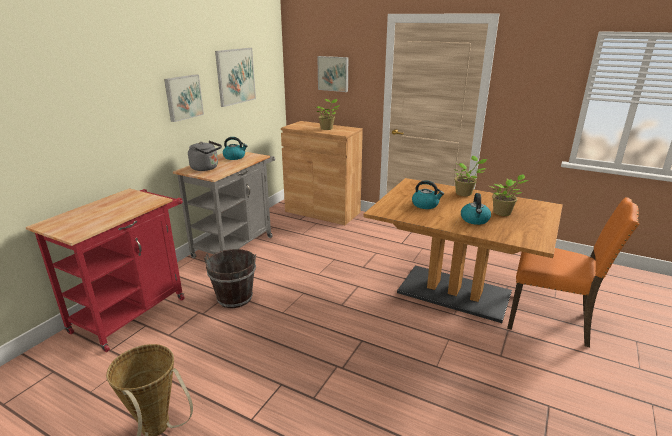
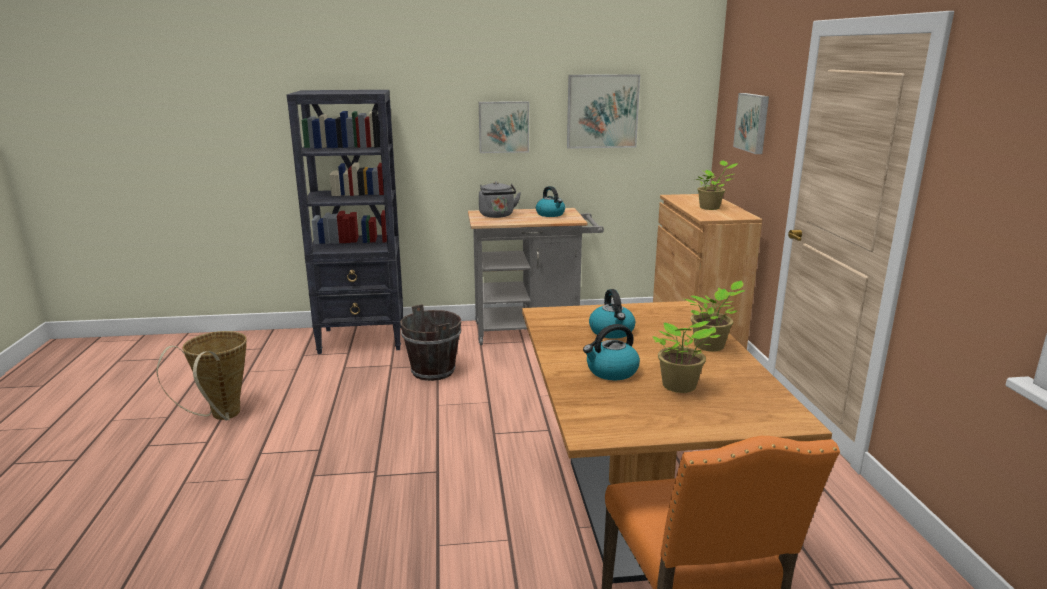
camera: 55 degrees right, 5 degrees down
red cart [26,188,185,352] -> black bookcase [287,90,403,354]

